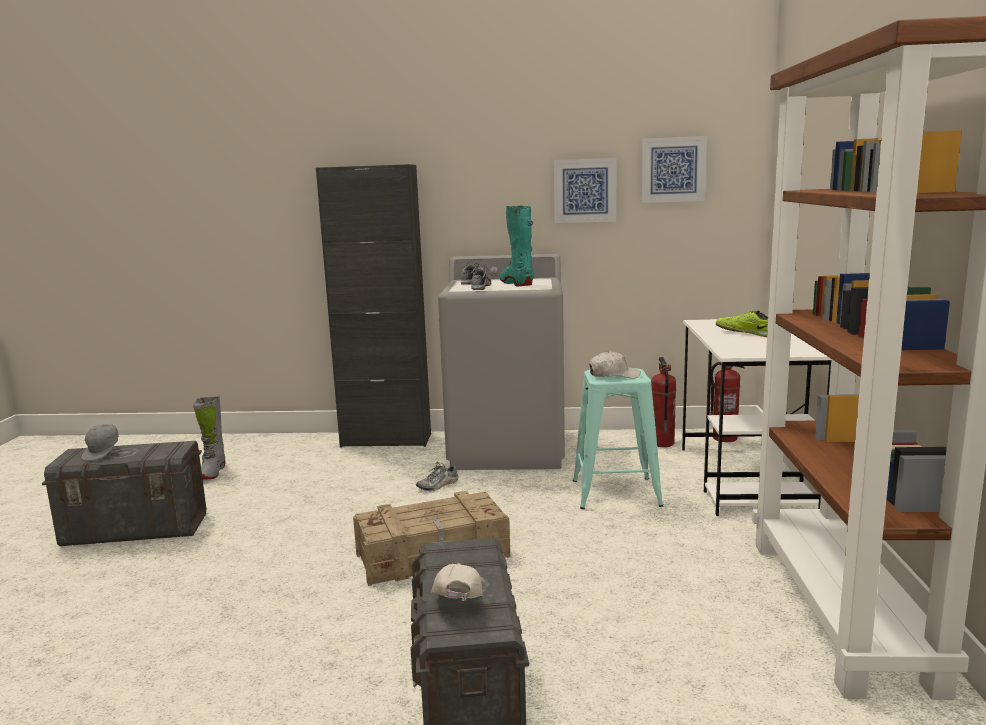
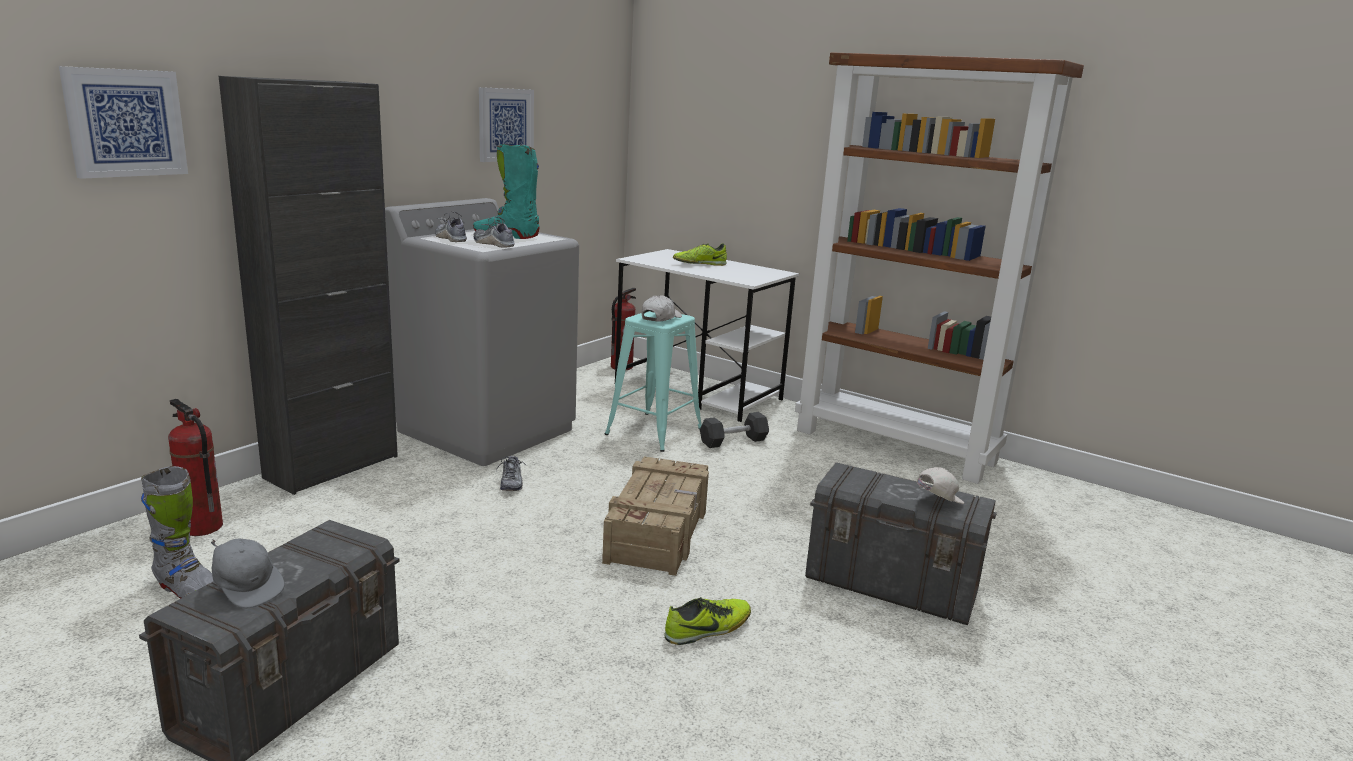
camera: 60 degrees left, 5 degrees up
white cap [431,563,483,601] -> white cap turned 120 degrees clockwise [917,467,964,504]
picture [641,136,707,203] -> picture moved to [59,66,188,179]
fire extinguisher [651,357,676,447] -> fire extinguisher moved to [168,399,223,536]
none -> shoe [664,597,751,645]
none -> black dumbbell [700,412,769,448]

